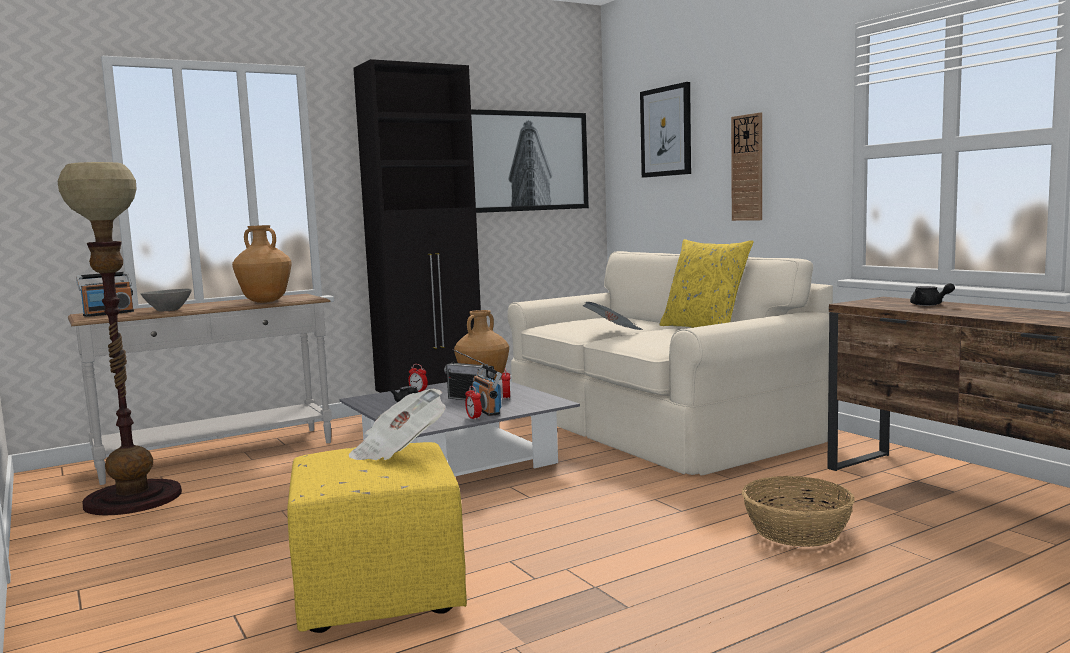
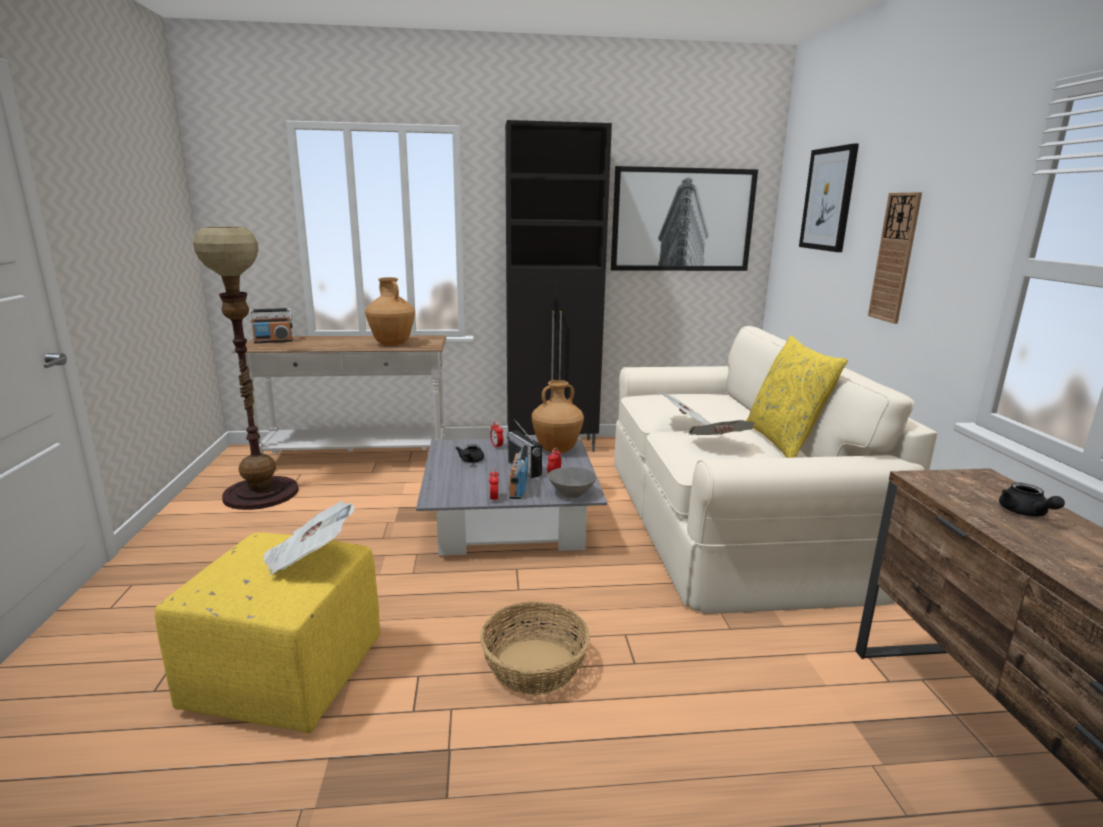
camera: 25 degrees right, 10 degrees up
grey bowl [140,289,192,311] -> grey bowl moved to [548,467,597,498]
basket [742,476,855,547] -> basket moved to [480,601,590,695]
none -> newspaper [688,420,754,435]

